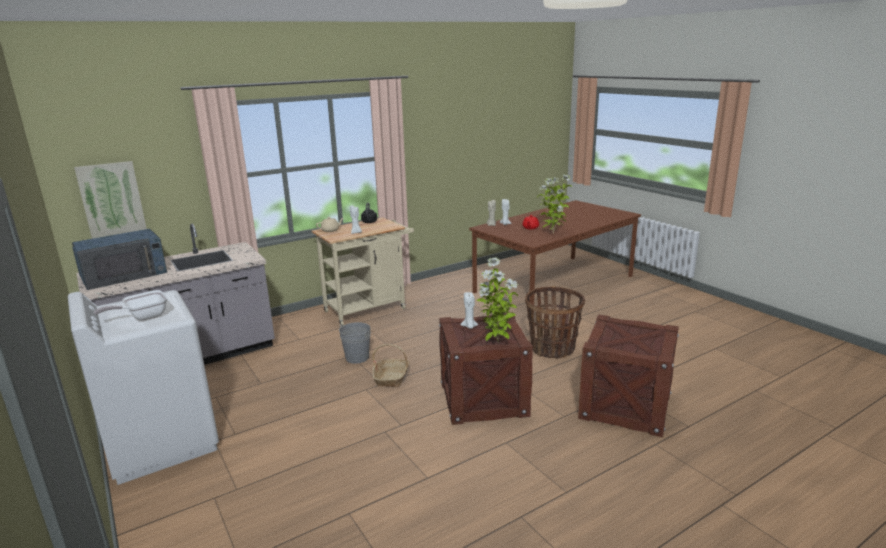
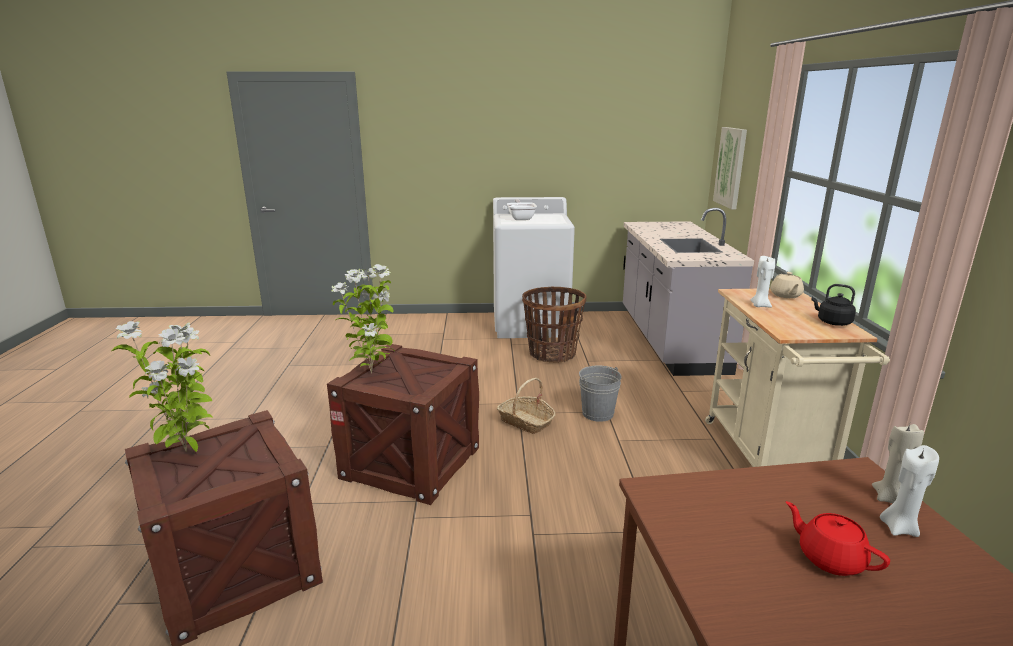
camera: 120 degrees right, 0 degrees up
blue microwave [72,229,167,290] -> none
white candle [461,292,478,329] -> none
basket [525,287,585,359] -> basket moved to [522,286,587,363]
potted plant [537,174,572,234] -> potted plant moved to [112,321,213,452]

